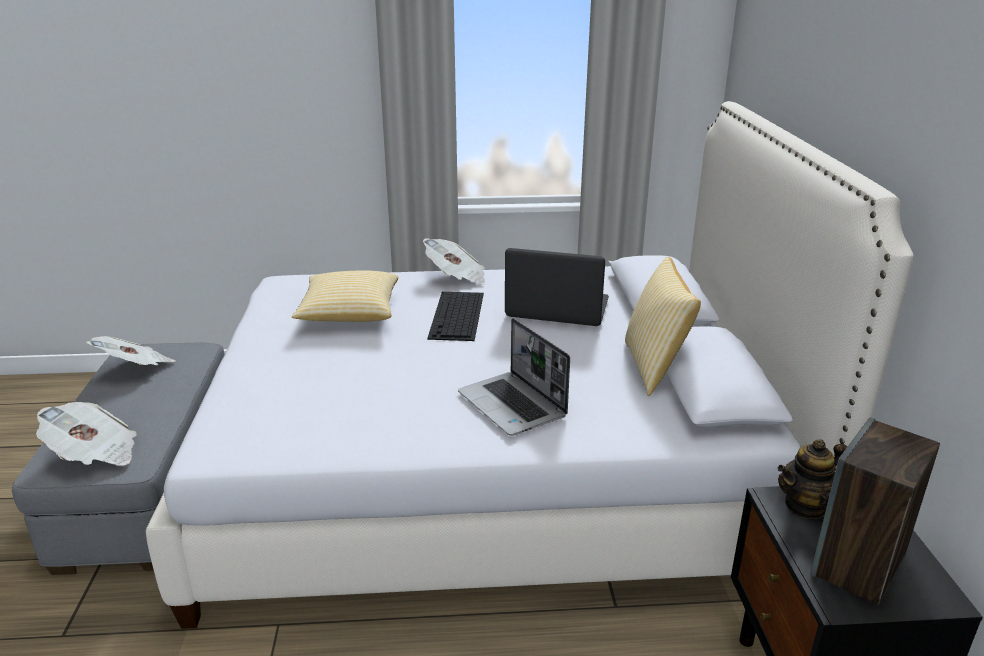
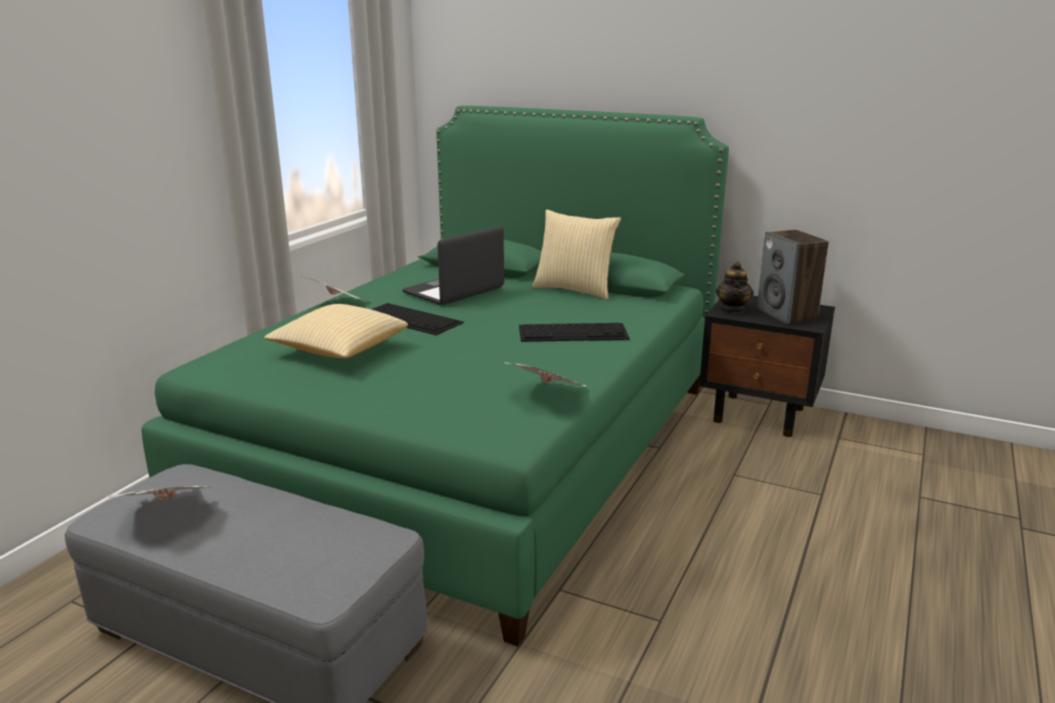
camera: 60 degrees left, 5 degrees down
newspaper [36,402,137,466] -> newspaper moved to [504,362,587,386]
white bed [146,101,914,629] -> green bed [142,106,729,647]
laptop [458,318,570,436] -> keyboard [519,323,630,342]

